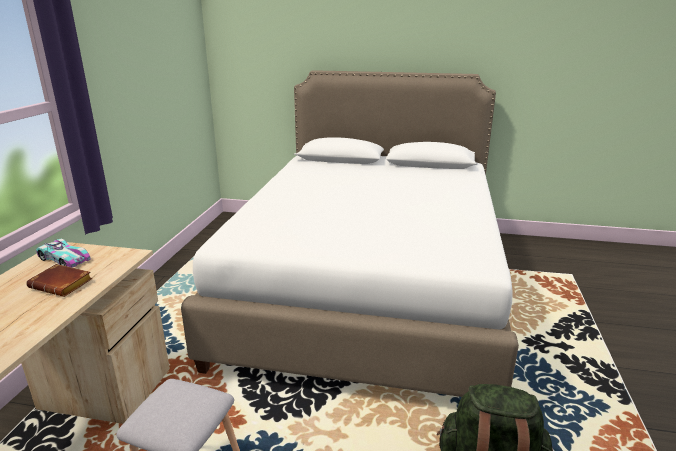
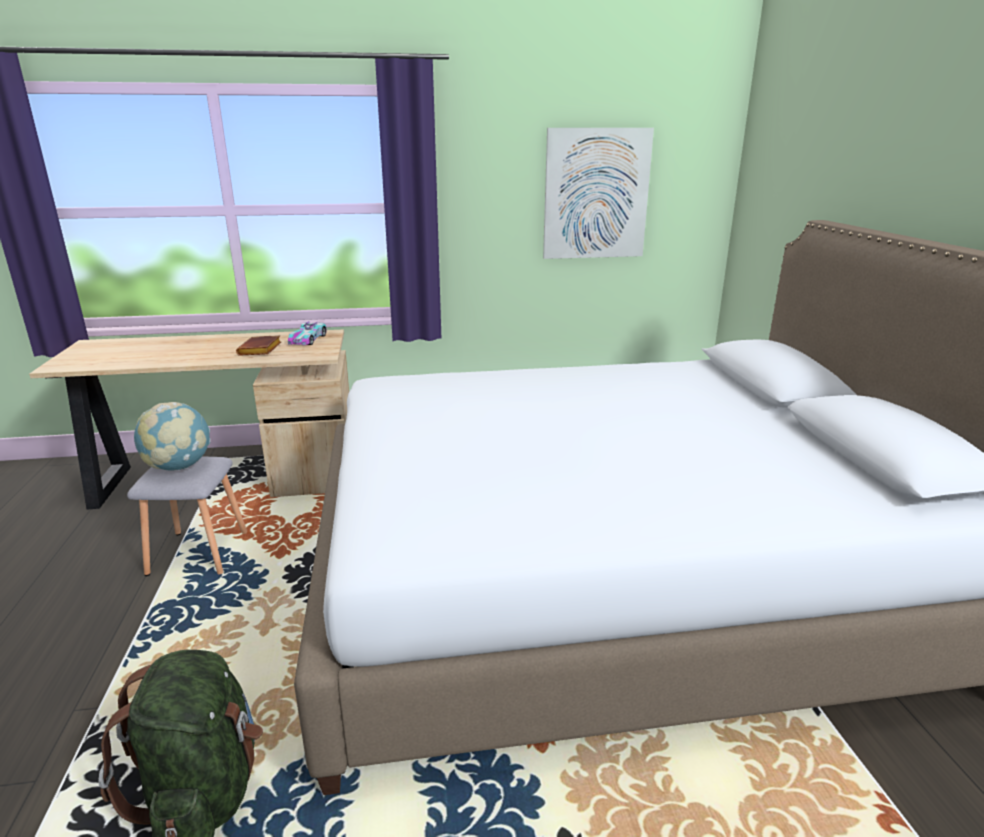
camera: 70 degrees right, 0 degrees up
none -> globe [134,402,211,471]
none -> picture [543,128,654,259]

